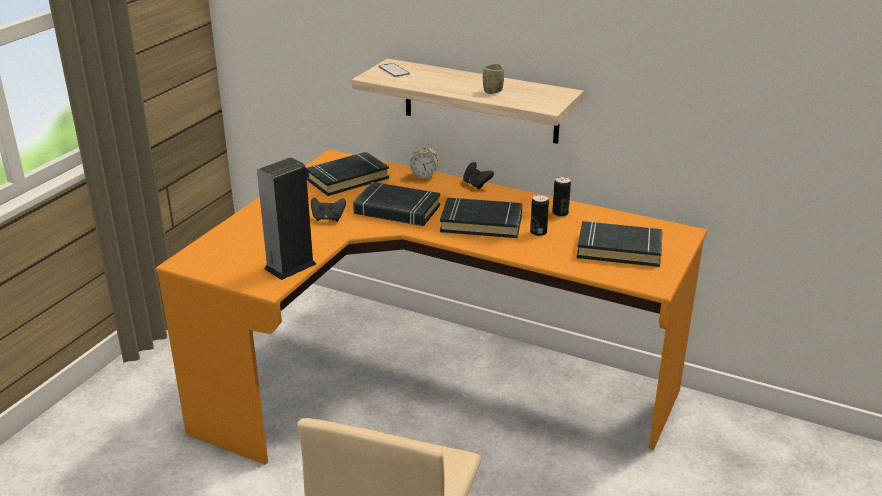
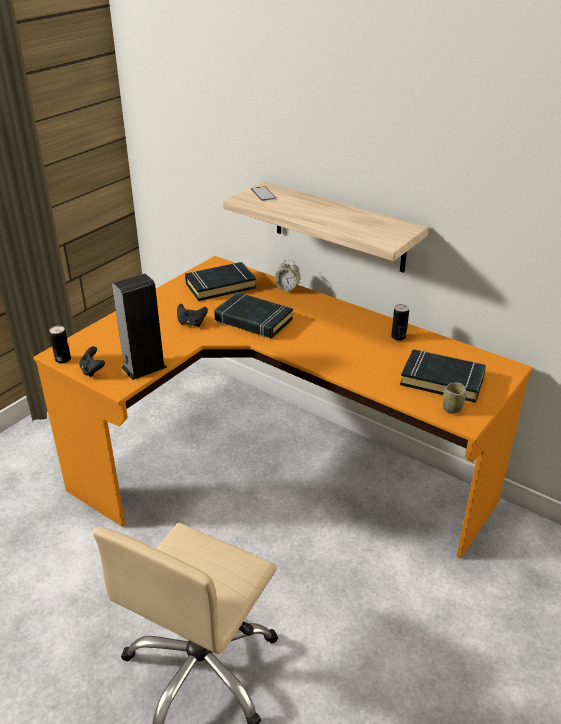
camera: 10 degrees right, 5 degrees up
black book [440,197,522,238] -> none
black game controller [463,162,494,189] -> black game controller moved to [79,346,105,377]
cup [483,64,504,94] -> cup moved to [443,383,466,414]
can [530,194,549,236] -> can moved to [49,326,71,364]

